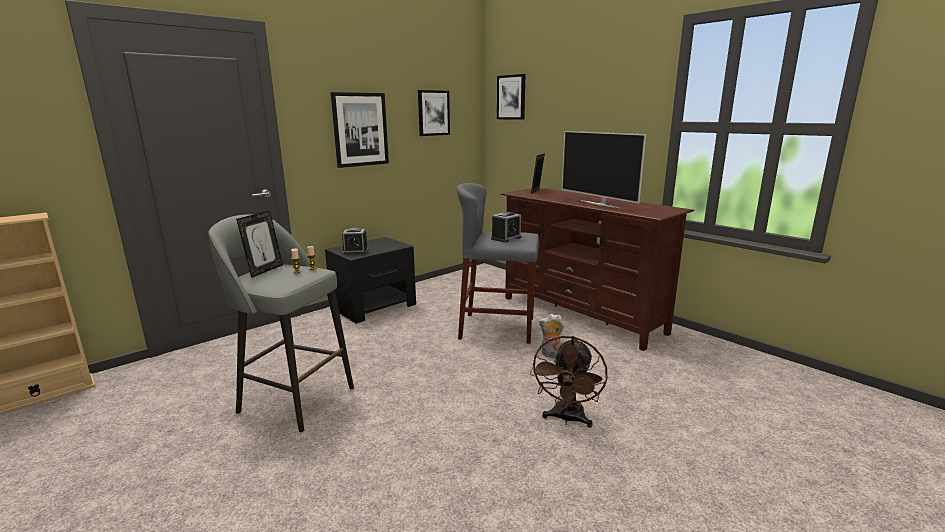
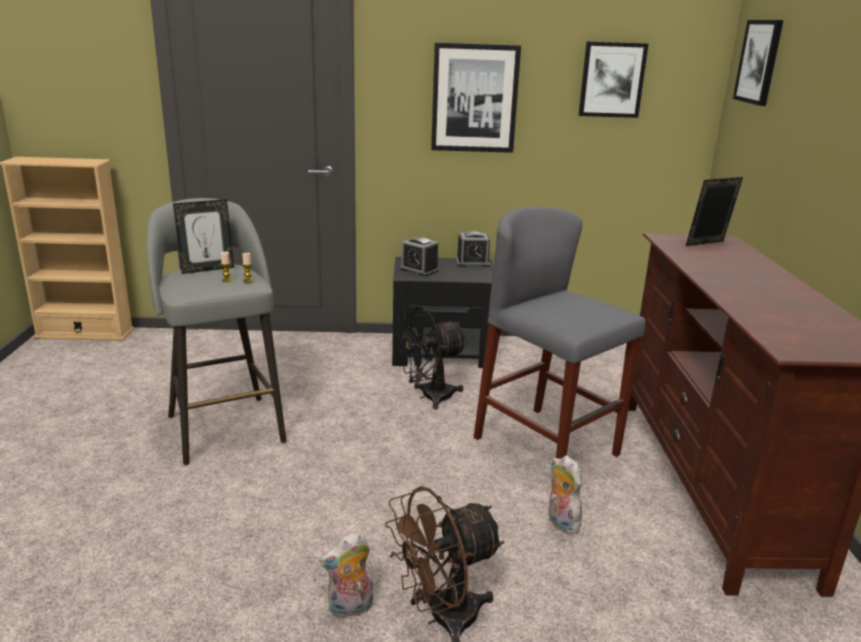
camera: 40 degrees right, 5 degrees up
alarm clock [491,211,522,243] -> alarm clock moved to [456,231,490,267]
television [562,131,646,208] -> none
none -> plush toy [319,532,373,619]
none -> black fan [395,306,468,409]

